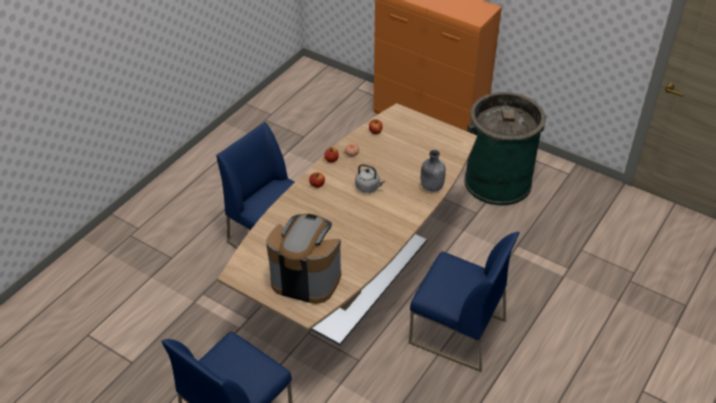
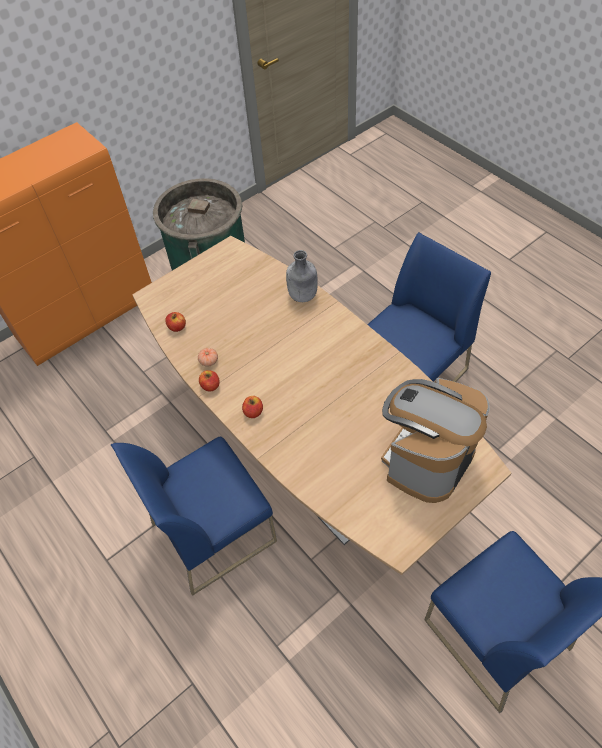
camera: 70 degrees left, 10 degrees up
grey kettle [355,164,385,193] -> none

